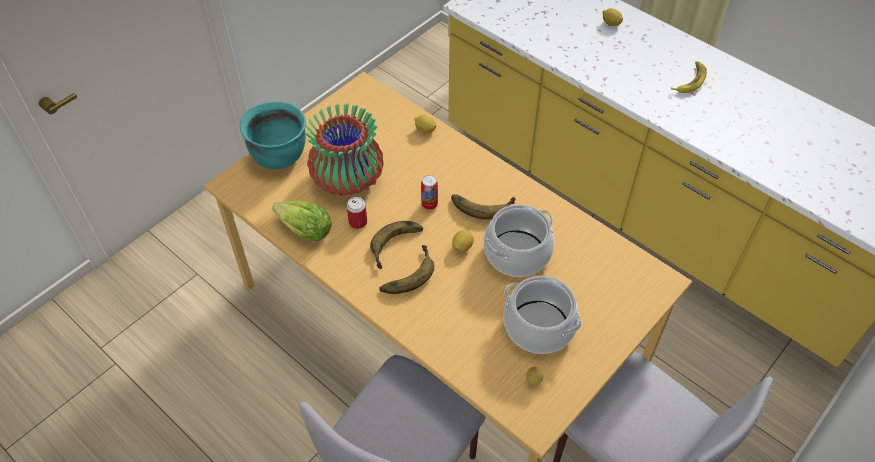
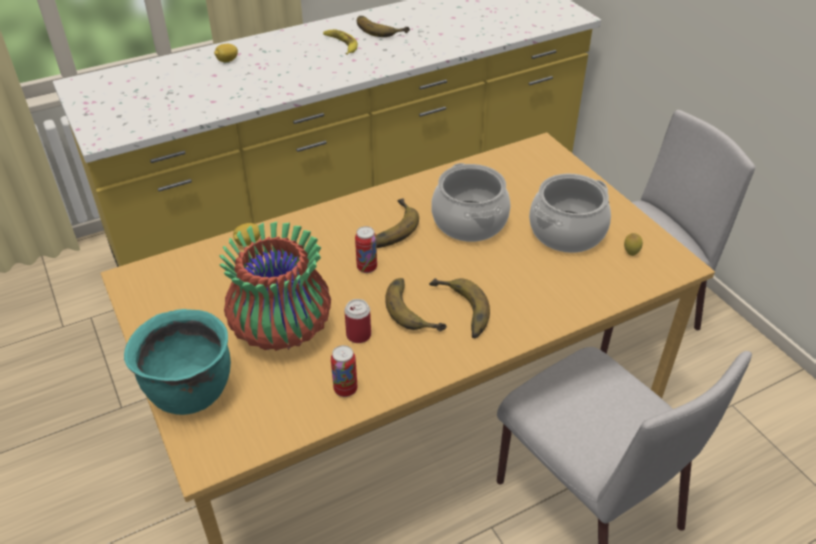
camera: 70 degrees left, 10 degrees down
lettuce [272,200,332,241] -> can [331,345,357,397]
lemon [452,230,474,253] -> none
none -> banana [357,16,410,37]

